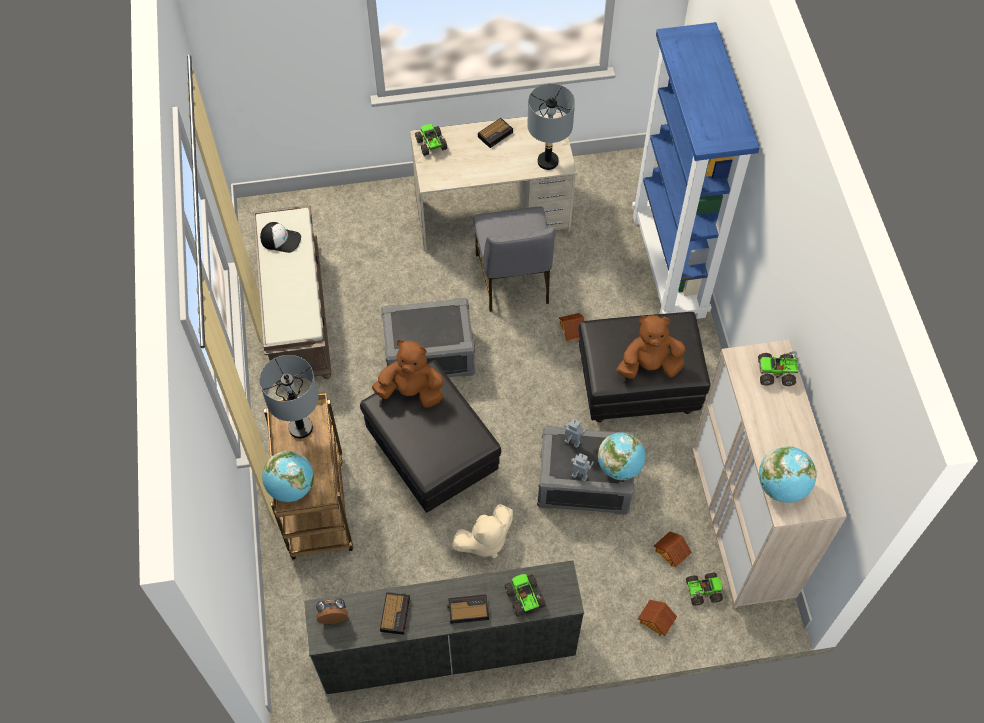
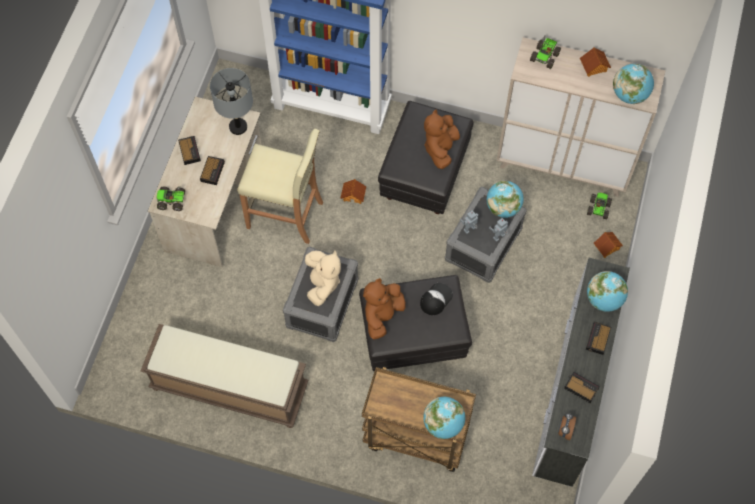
camera: 65 degrees left, 5 degrees up
cap [260,222,301,253] -> cap moved to [420,283,453,315]
grey table lamp [260,355,319,439] -> none
beige plush toy [452,504,513,558] -> beige plush toy moved to [305,250,341,306]
grey chair [473,207,555,312] -> beige stool [237,129,323,244]
toy truck [504,574,546,617] -> globe [587,271,628,312]
toy house [654,531,692,567] -> toy house moved to [580,47,611,77]
none -> alarm clock [200,156,225,185]

